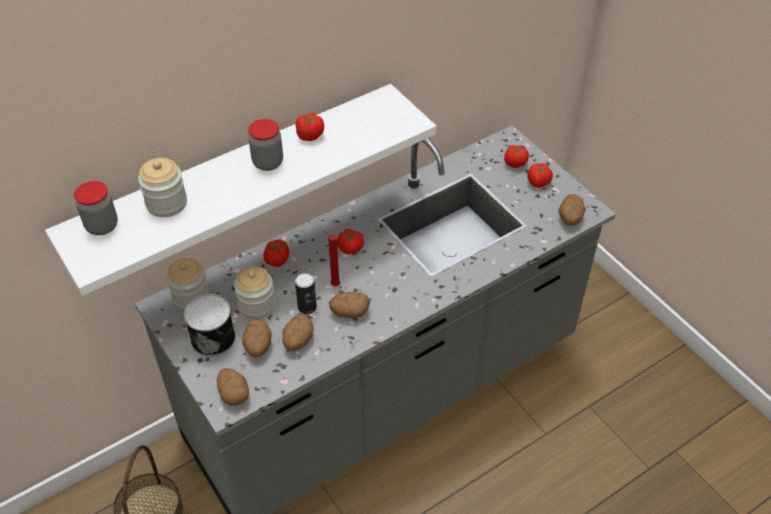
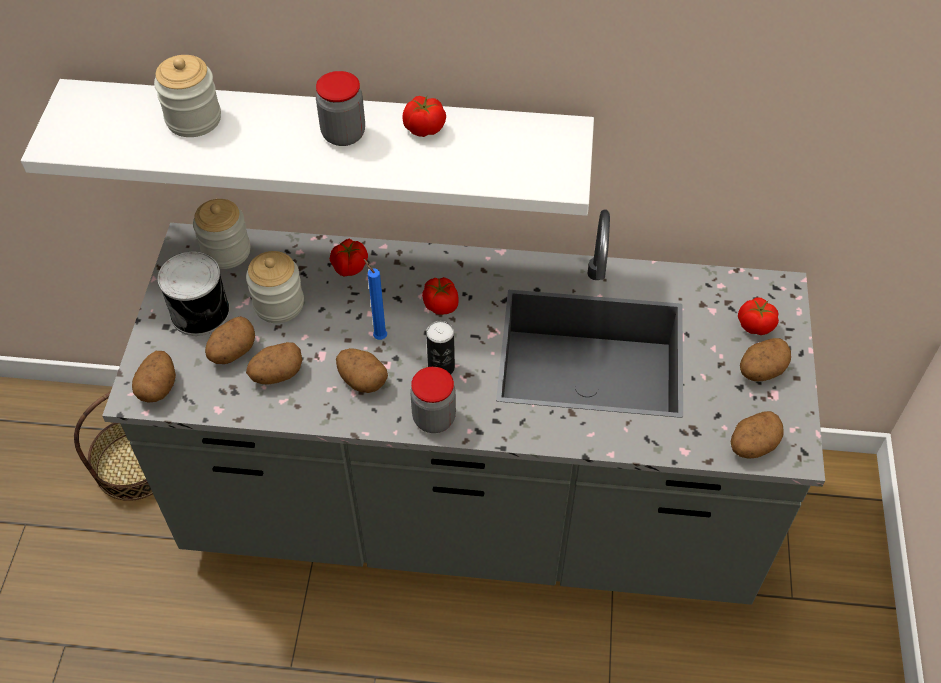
camera: 40 degrees right, 5 degrees up
jar [74,181,118,235] -> jar moved to [410,367,456,433]
can [295,273,317,314] -> can moved to [426,321,455,375]
red candle [323,231,340,286] -> blue candle [364,259,387,340]
tomato [527,163,553,188] -> potato [740,338,791,381]

